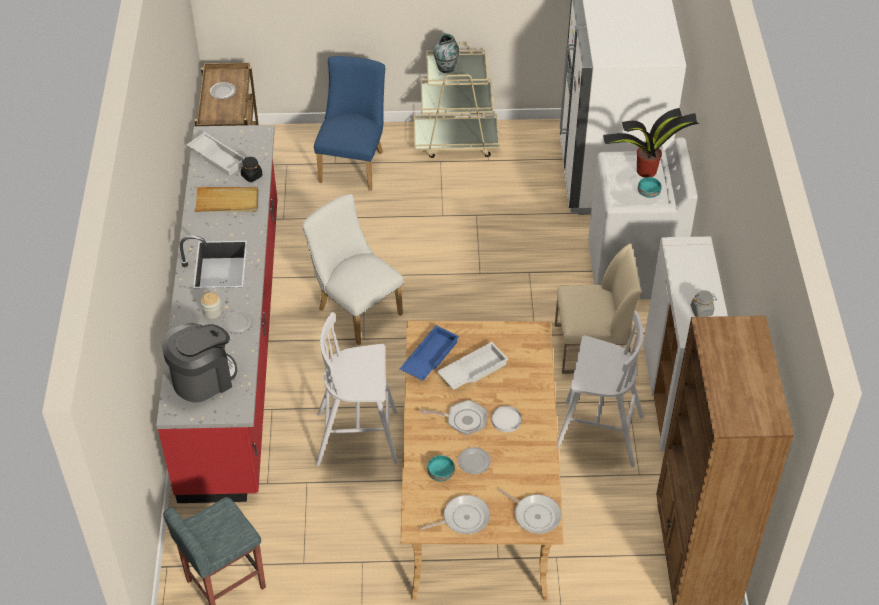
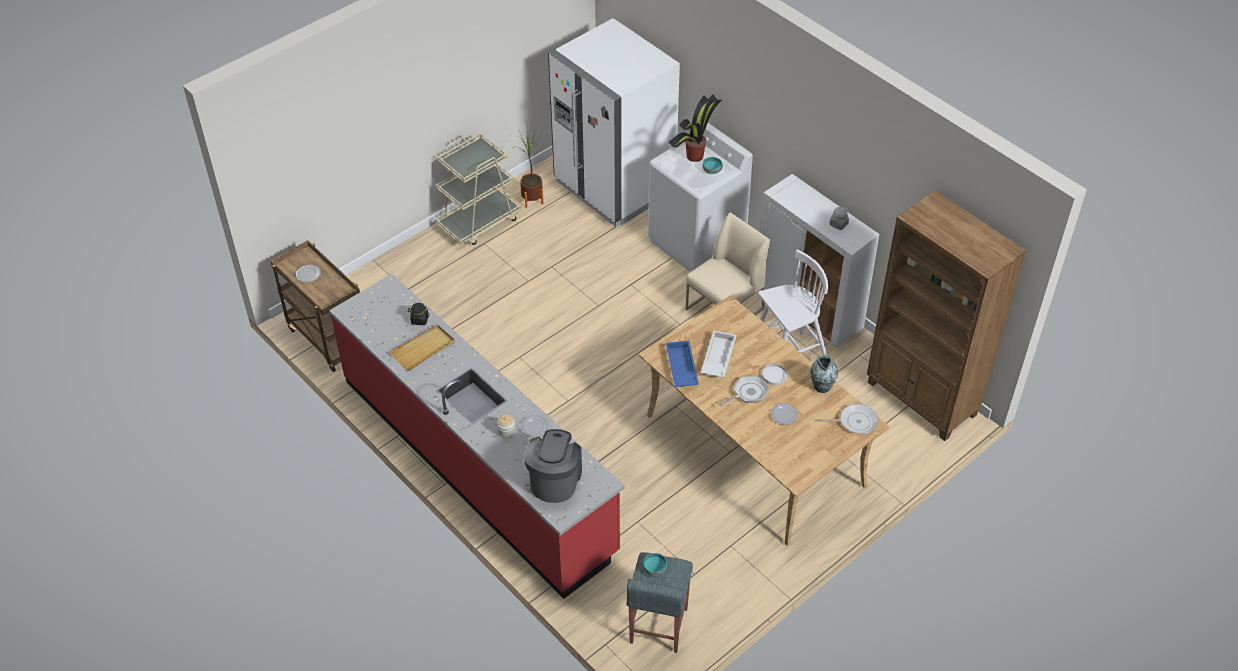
camera: 40 degrees left, 0 degrees up
white tray [187,132,245,176] -> none
white chair [302,194,403,345] -> none
blue chair [314,56,385,191] -> none
white stool [316,312,398,466] -> none
frying pan [420,495,490,534] -> none
turquoise bowl [428,455,455,481] -> turquoise bowl moved to [643,553,667,577]
vase [433,33,460,73] -> vase moved to [810,355,838,393]
none -> potted plant [513,127,544,208]

